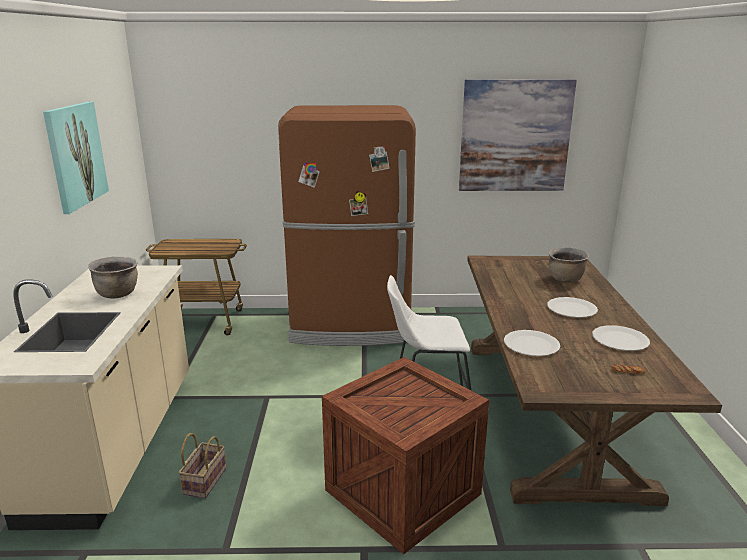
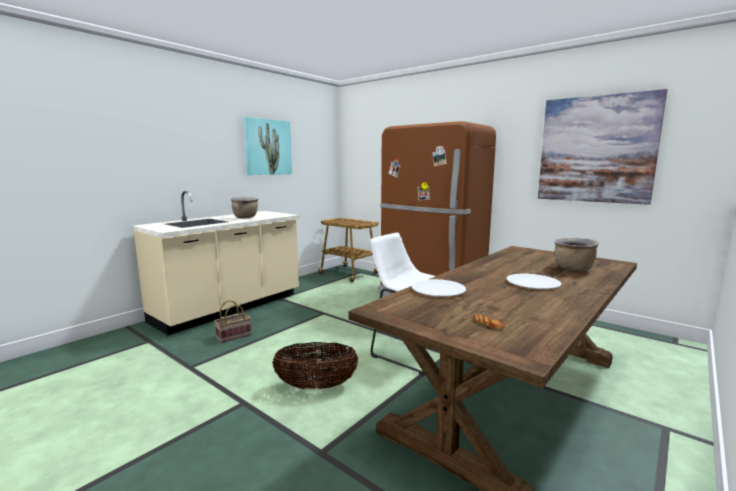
camera: 40 degrees right, 10 degrees down
crate [322,357,489,554] -> basket [273,342,358,389]
white plate [592,325,650,351] -> none

